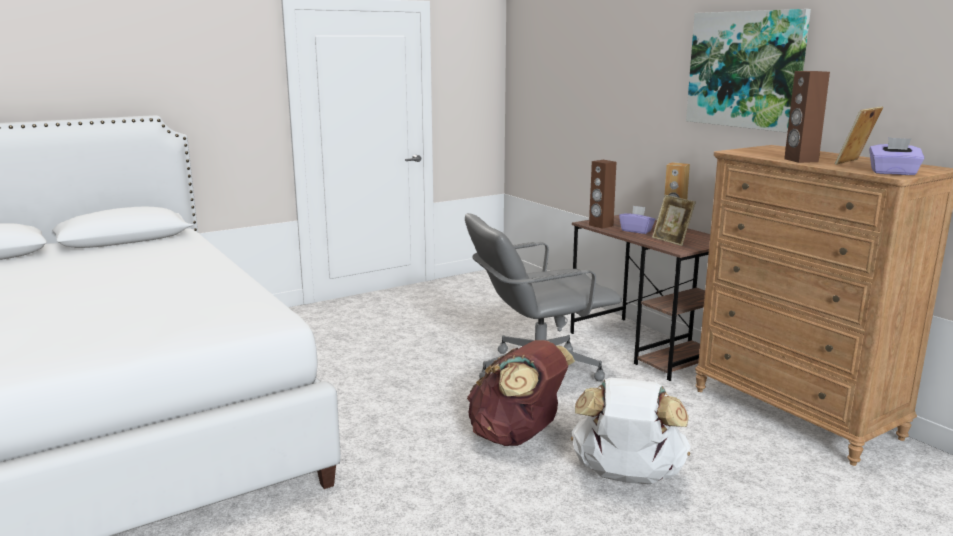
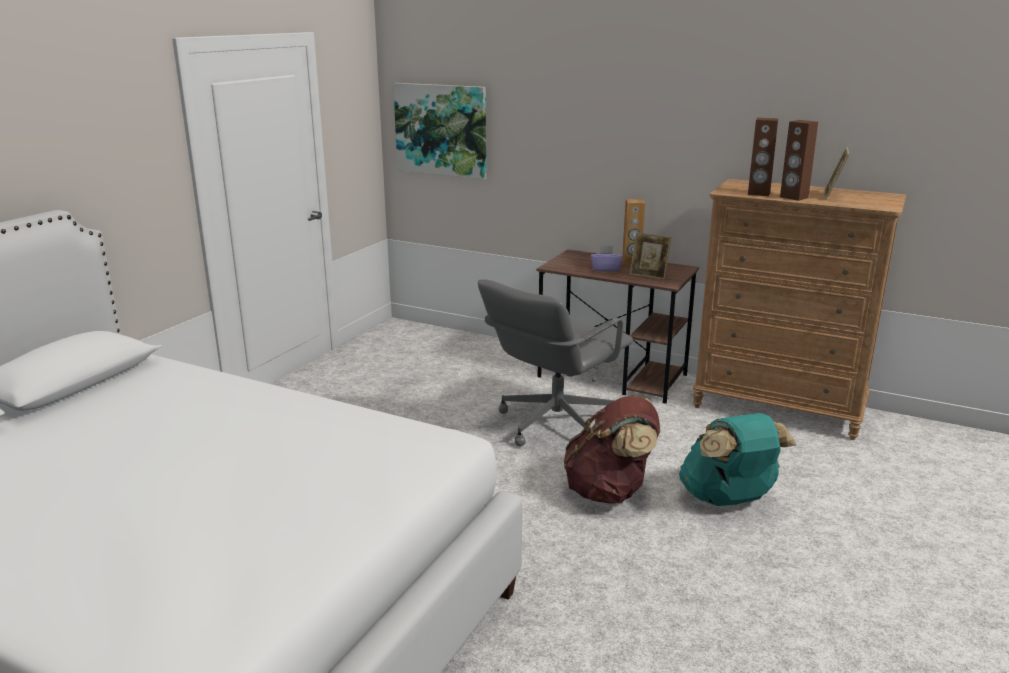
camera: 30 degrees left, 5 degrees up
white backpack [571,378,690,484] -> turquoise backpack [679,413,796,506]
brown speaker [589,160,616,229] -> brown speaker moved to [748,118,778,196]
picture [686,9,811,133] -> picture moved to [393,83,486,179]
purple tissue box [869,137,925,175] -> none

